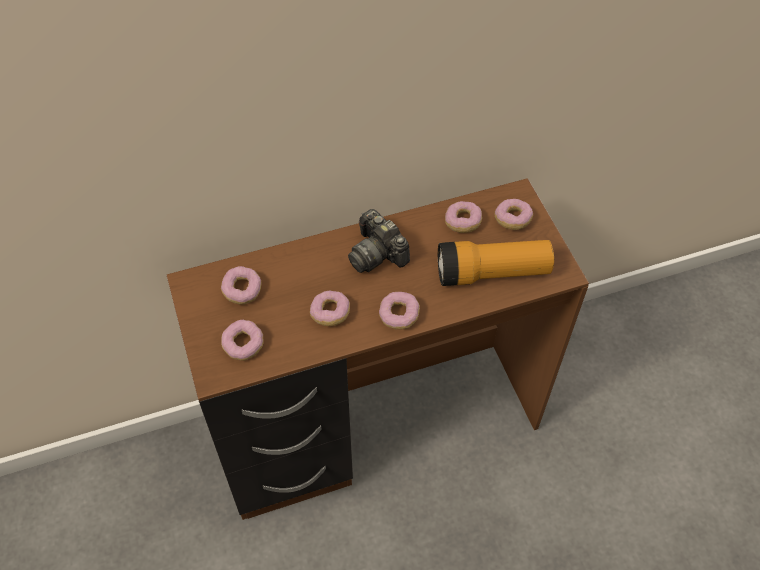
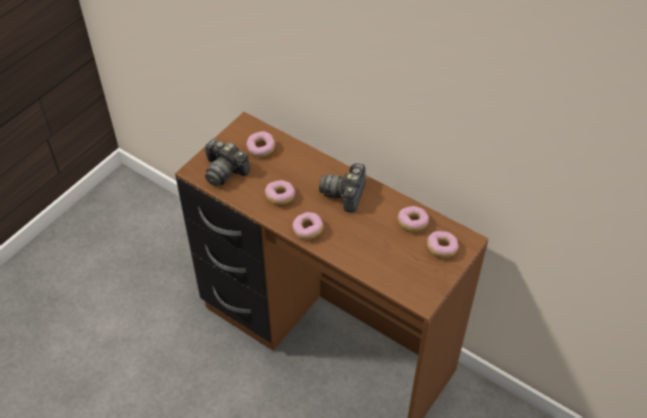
camera: 55 degrees right, 5 degrees down
donut [221,320,264,361] -> camera [205,139,250,186]
flashlight [438,240,554,286] -> none

